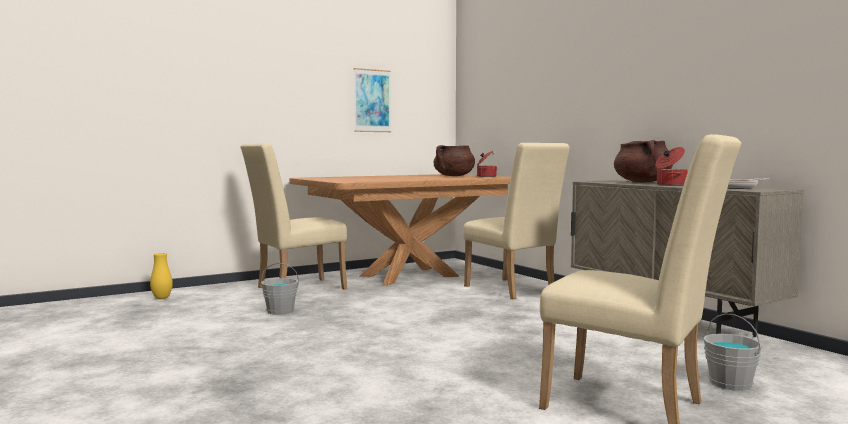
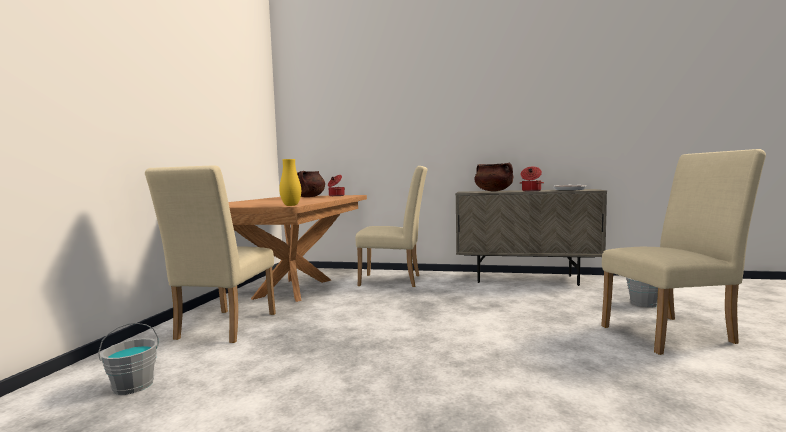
camera: 45 degrees left, 0 degrees up
yellow vase [150,253,173,299] -> yellow vase moved to [279,159,301,206]
grey bucket [261,263,299,315] -> grey bucket moved to [98,323,159,395]
picture [354,68,391,132] -> none

